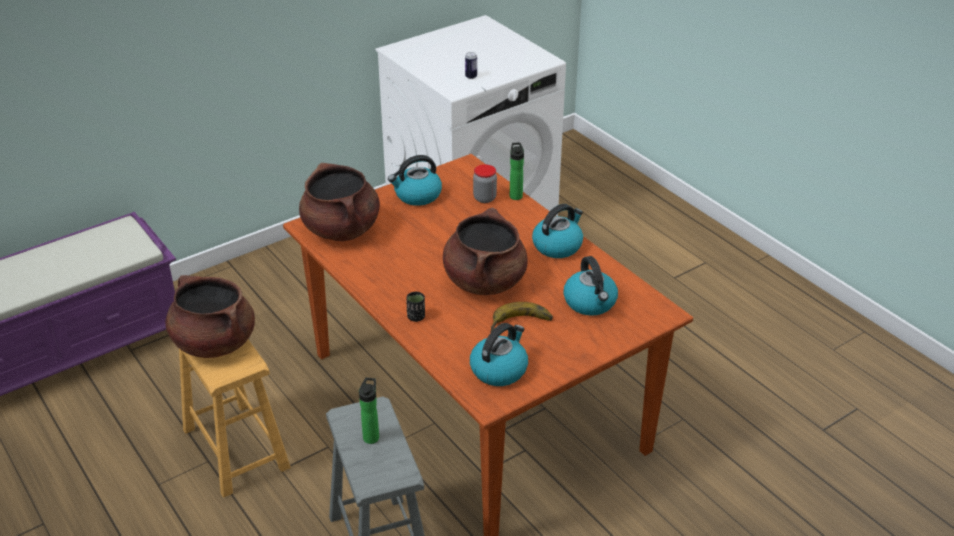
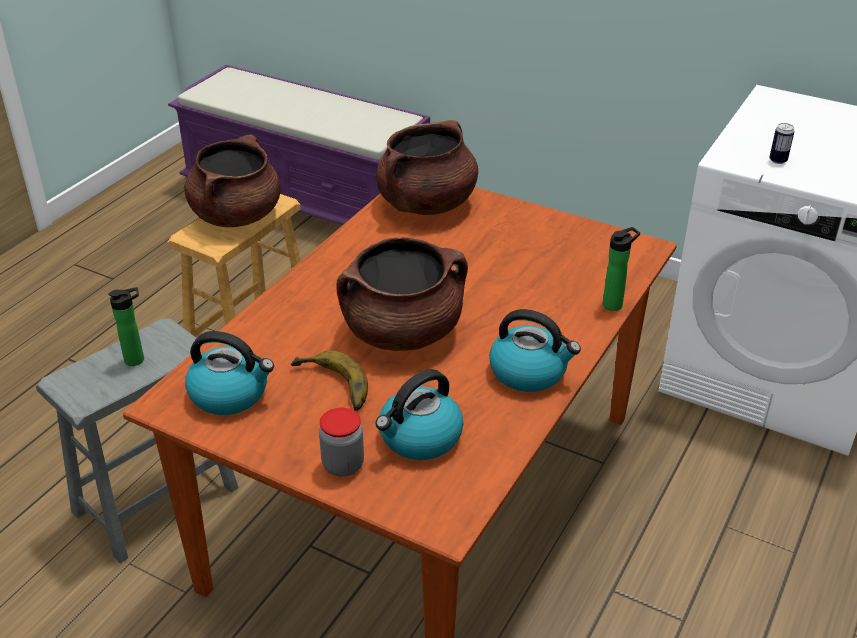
camera: 65 degrees right, 0 degrees up
kettle [388,155,442,206] -> none
black cup [406,292,425,322] -> none
jar [473,164,497,203] -> jar moved to [319,407,364,477]

